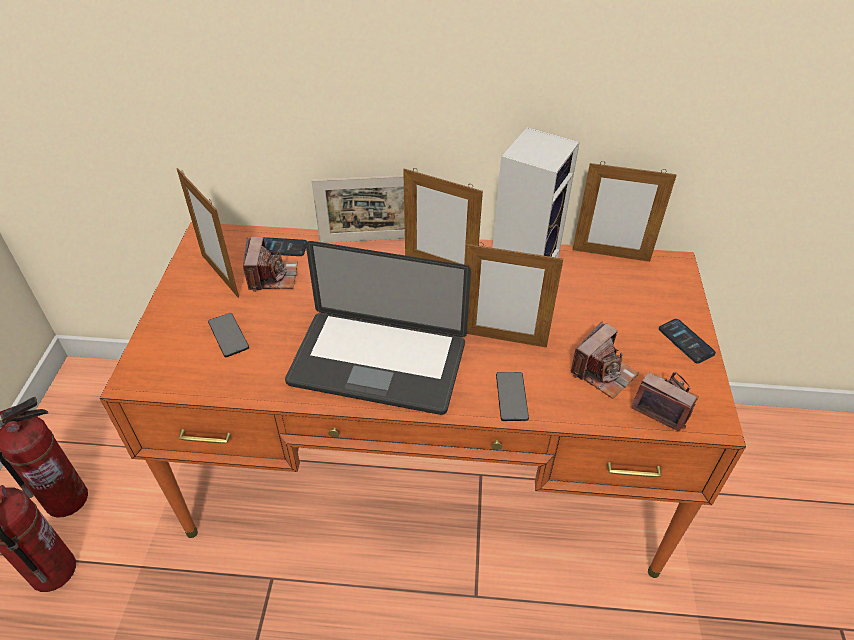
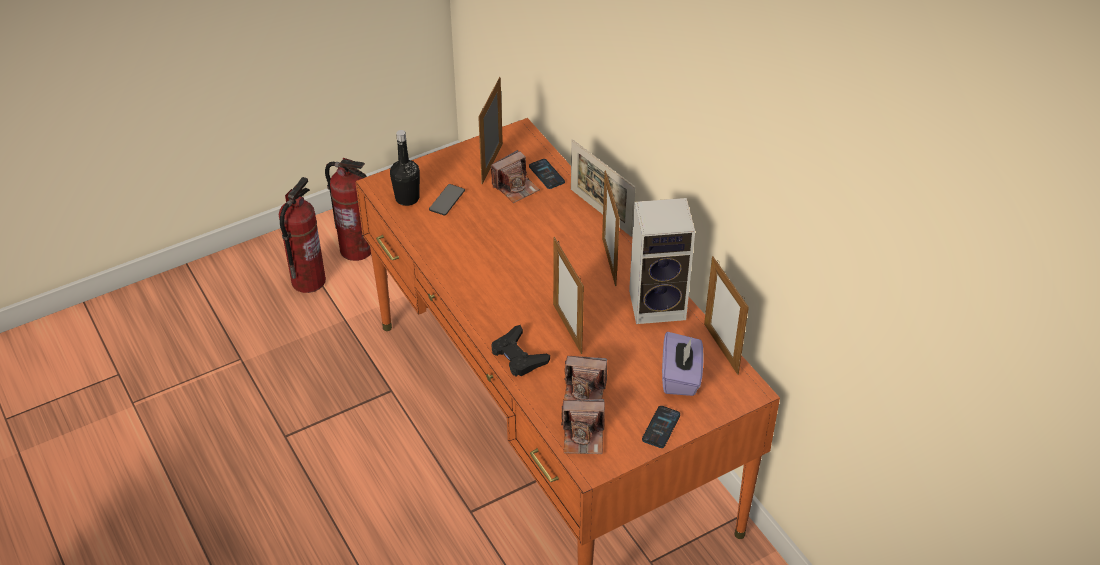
camera: 55 degrees right, 0 degrees up
laptop [285,241,471,415] -> none
phone [496,372,529,421] -> black game controller [491,325,550,377]
camera [631,372,699,431] -> camera turned 90 degrees clockwise [561,399,605,454]
none -> black bottle [390,130,420,206]
none -> purple tissue box [662,332,703,396]

